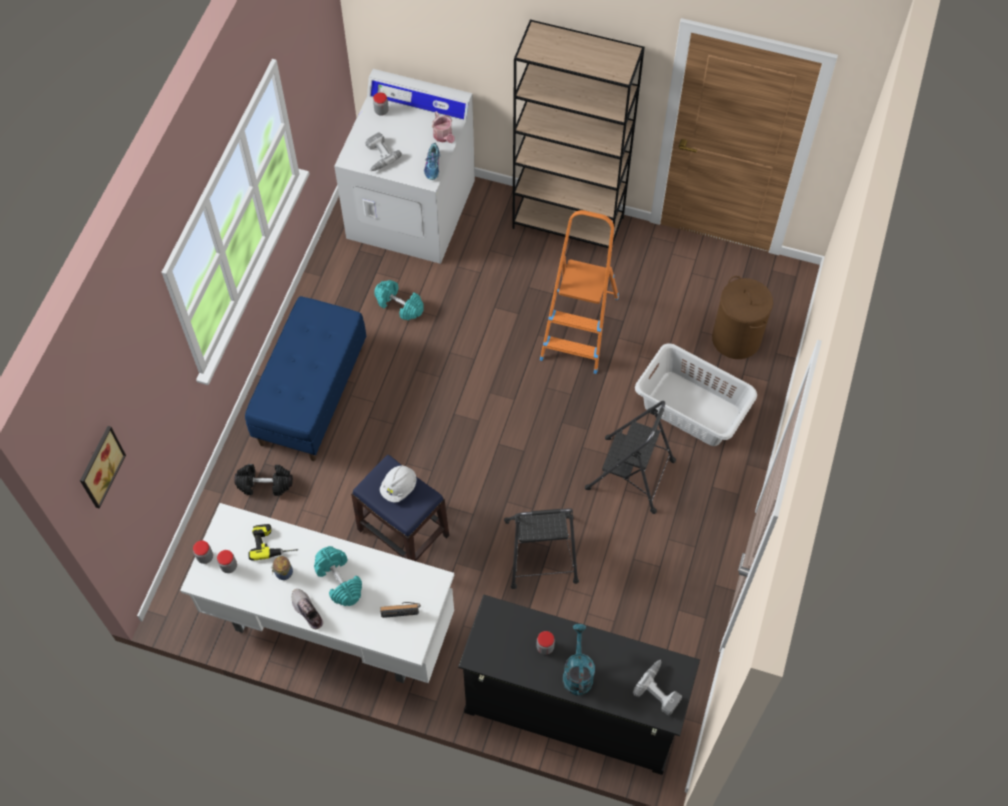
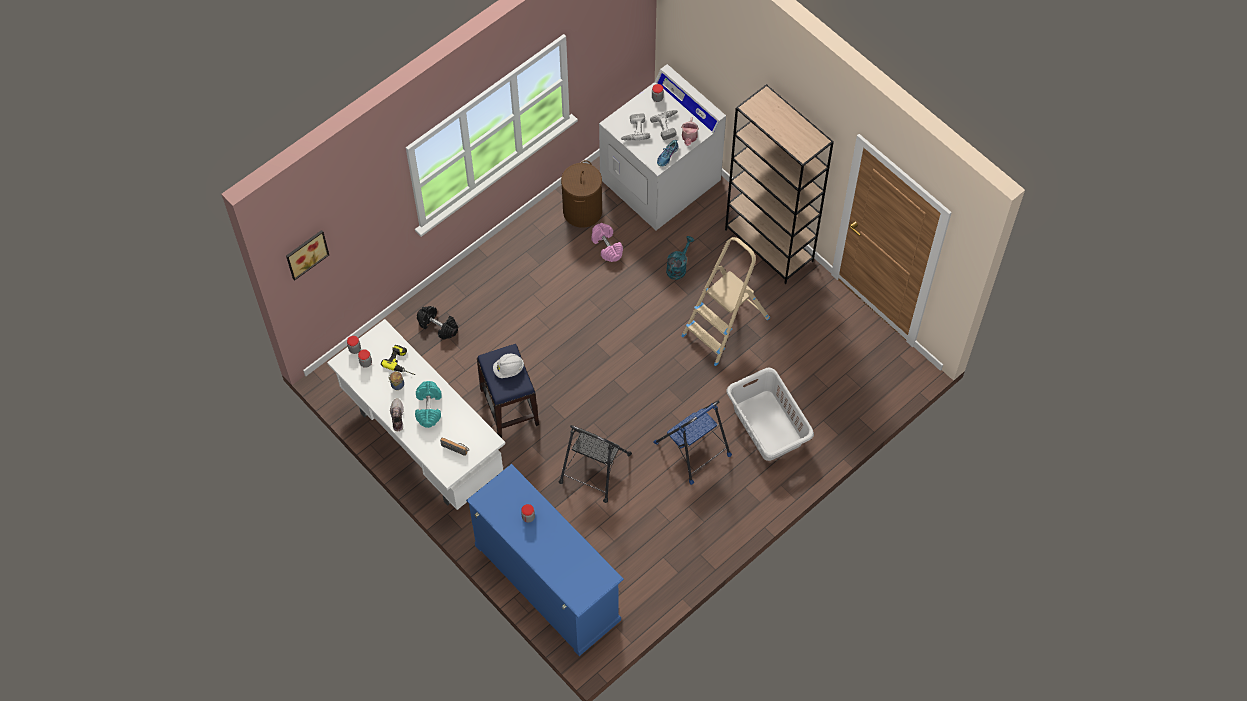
camera: 30 degrees right, 0 degrees up
blue bench [245,296,366,461] -> none
turquoise dumbbell [374,280,424,320] -> pink dumbbell [591,223,623,262]
black cabinet [458,594,700,775] -> blue cabinet [466,464,624,656]
orange step ladder [540,210,619,374] -> beige step ladder [682,237,770,366]
turquoise watering can [563,624,595,695] -> turquoise watering can moved to [666,236,694,280]
black step ladder [585,401,676,514] -> blue step ladder [653,400,732,485]
power drill [633,660,682,715] -> power drill moved to [650,110,678,140]
brown laundry basket [712,276,773,359] -> brown laundry basket moved to [561,160,602,228]

